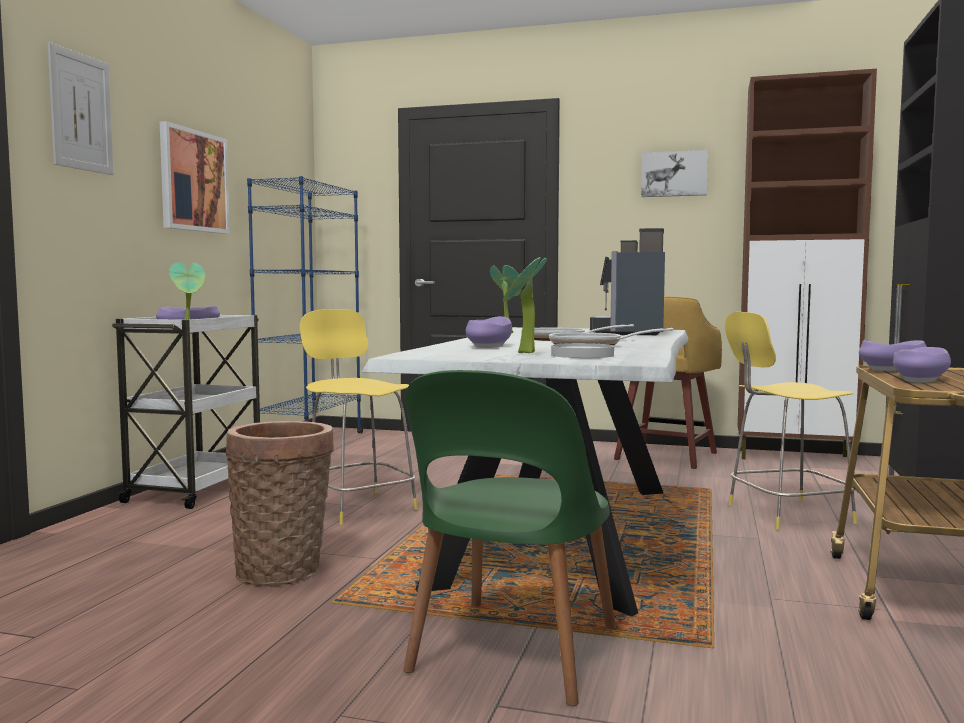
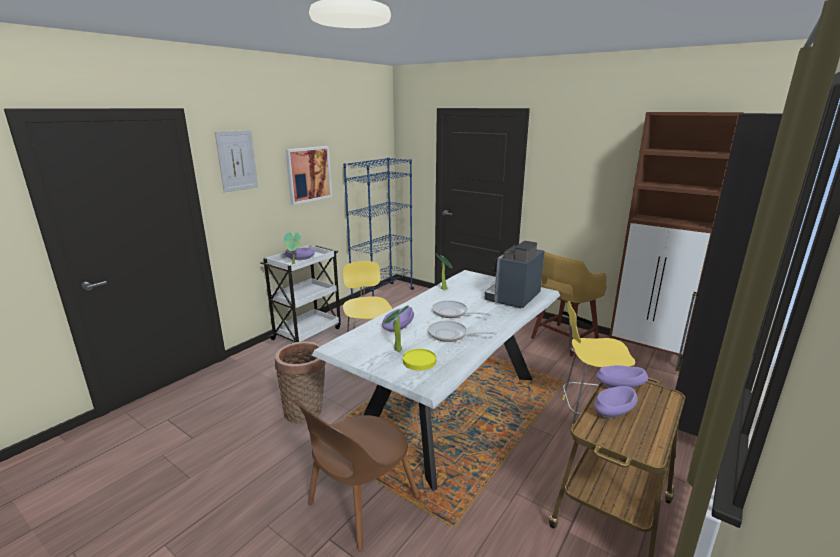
camera: 20 degrees right, 15 degrees up
green chair [403,370,616,706] -> brown chair [293,399,419,551]
white plate [551,343,614,358] -> yellow plate [403,349,436,371]
picture [641,150,708,197] -> none

